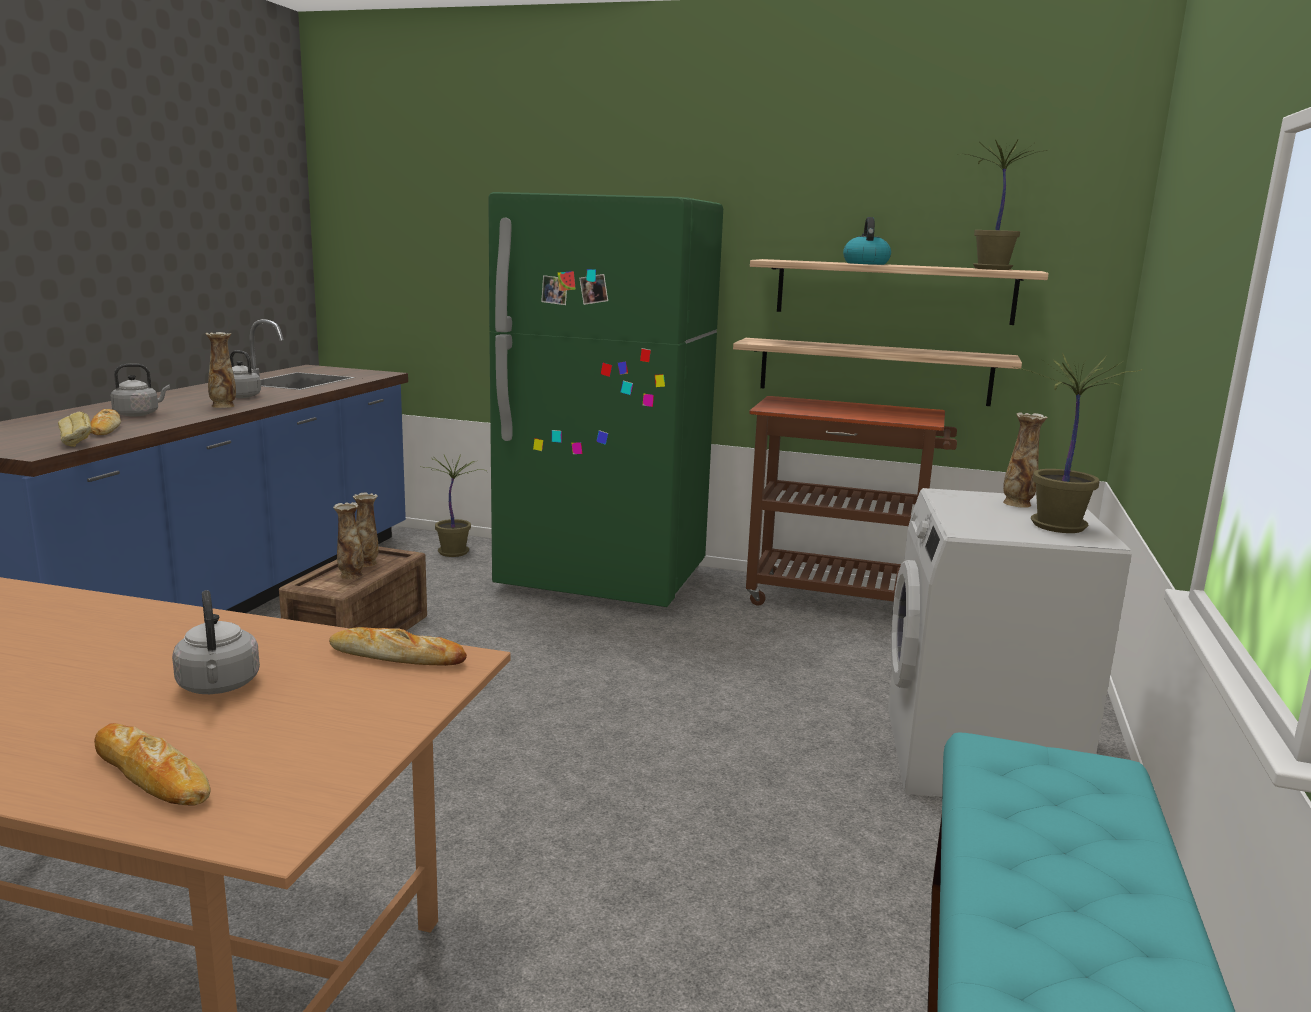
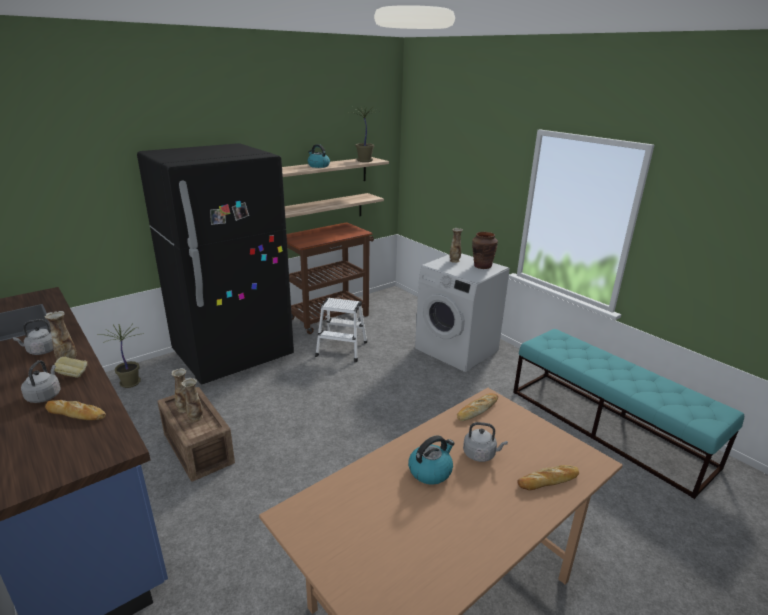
camera: 55 degrees left, 10 degrees up
bread [58,412,92,447] -> bread moved to [54,356,87,378]
green fridge [488,192,723,607] -> black fridge [137,143,294,385]
potted plant [1015,353,1142,533] -> brown vase [472,232,498,269]
none -> white step ladder [315,297,368,363]
none -> kettle [409,435,455,485]

